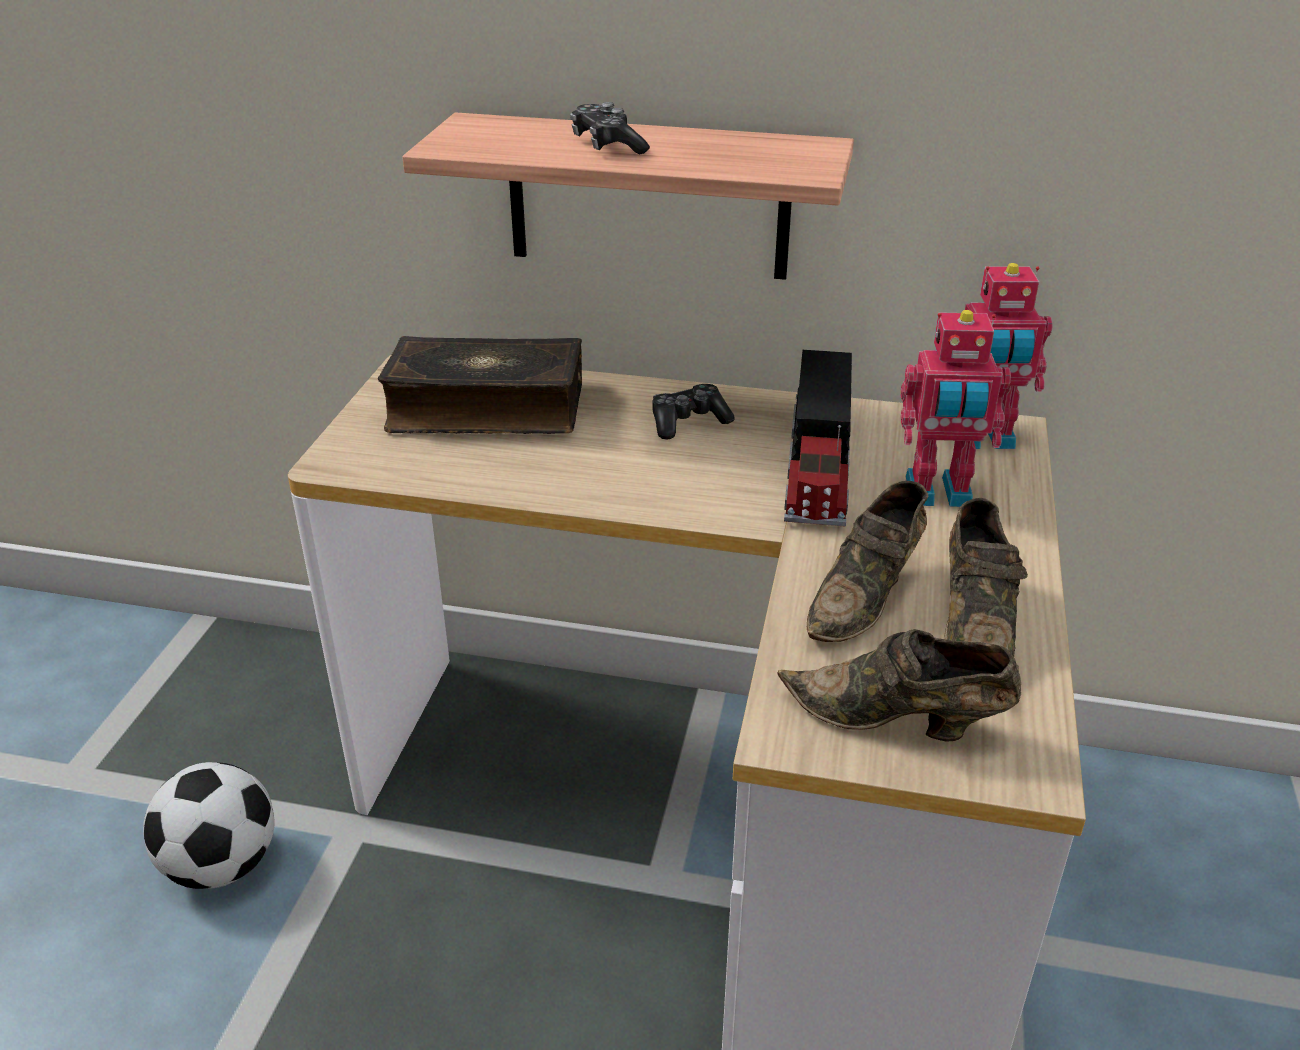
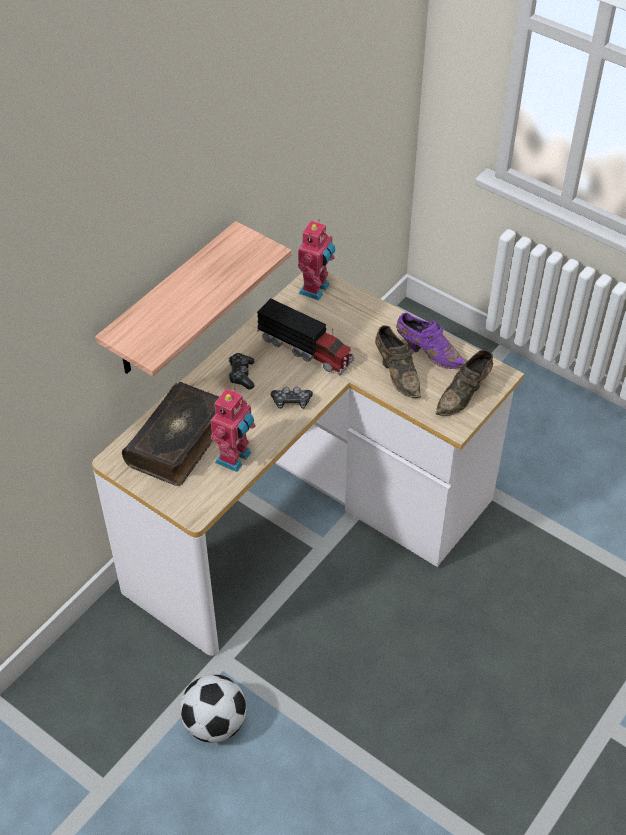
camera: 65 degrees left, 15 degrees up
game controller [570,102,650,154] -> game controller moved to [270,387,313,409]
toy robot [901,310,1011,507] -> toy robot moved to [211,388,256,472]
brown shoe [945,498,1028,657] -> purple shoe [396,313,467,369]

